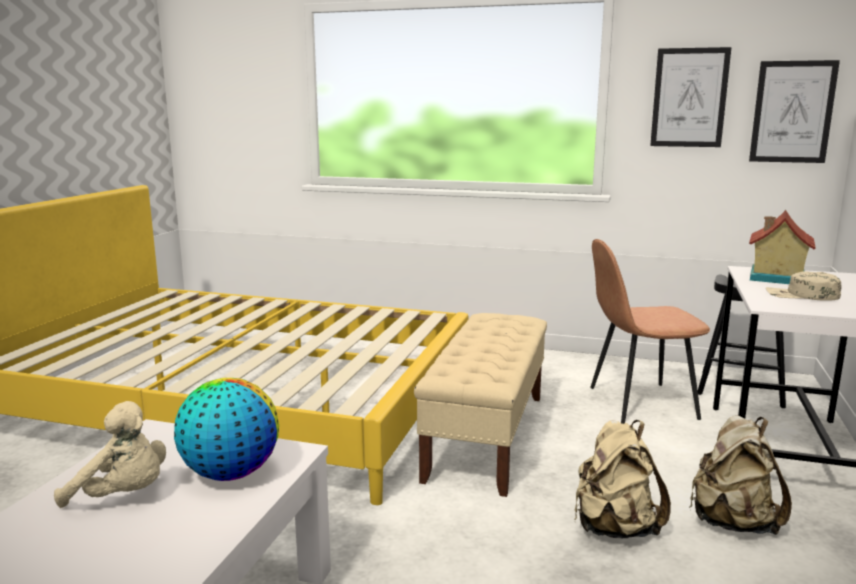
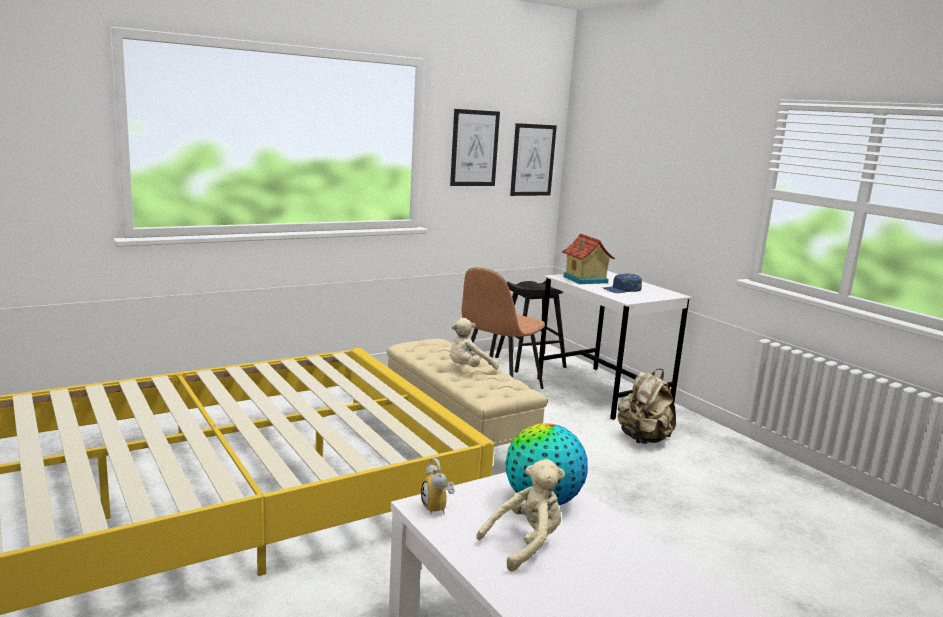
camera: 50 degrees left, 0 degrees up
beige backpack [574,420,671,538] -> none
beige cap [766,271,842,301] -> blue cap [604,273,642,293]
none -> alarm clock [421,458,455,515]
none -> beige plush toy [450,318,499,370]

